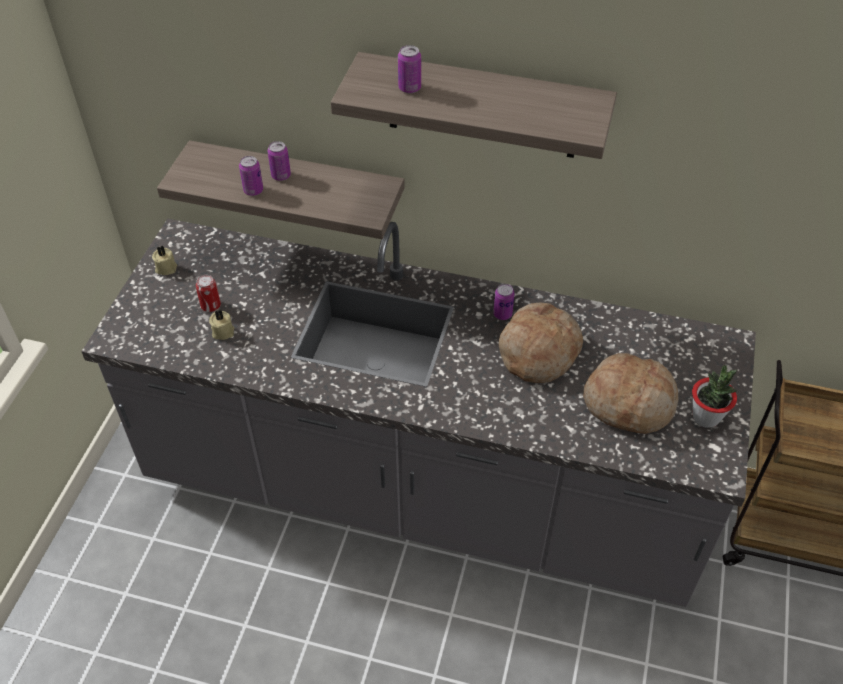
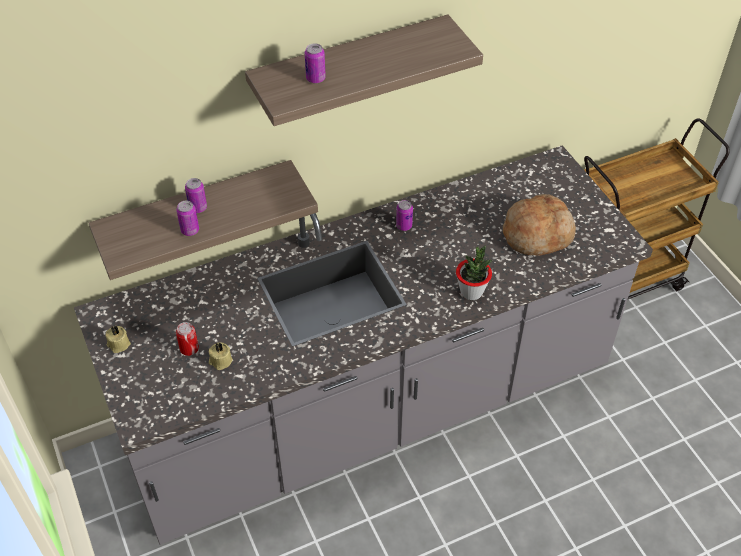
camera: 40 degrees left, 0 degrees up
bread [498,302,583,383] -> none
potted plant [692,365,737,428] -> potted plant moved to [456,246,493,300]

